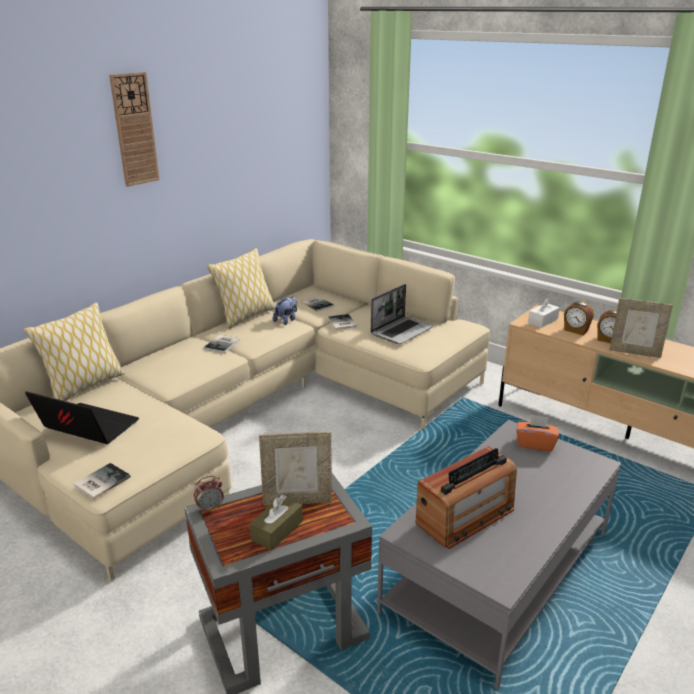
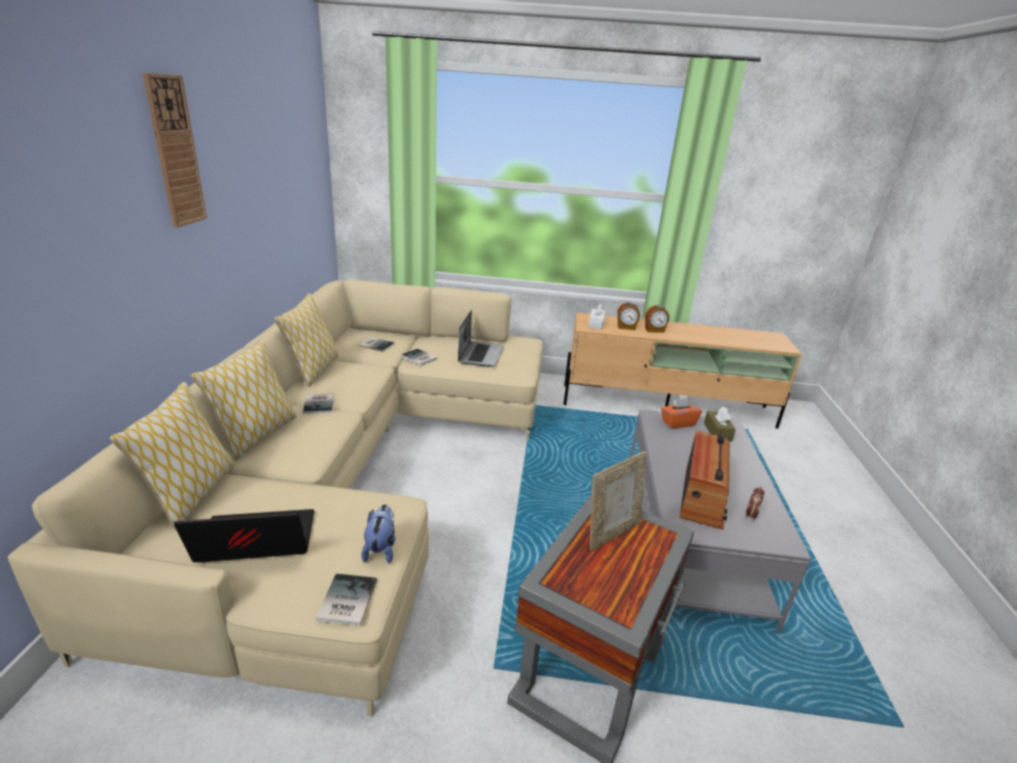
camera: 35 degrees left, 0 degrees up
alarm clock [194,476,224,513] -> alarm clock moved to [746,486,765,521]
brown tissue box [250,495,303,550] -> brown tissue box moved to [704,406,736,442]
plush toy [273,296,297,325] -> plush toy moved to [361,504,395,563]
picture frame [610,298,673,358] -> none
none -> pillow [191,340,297,460]

